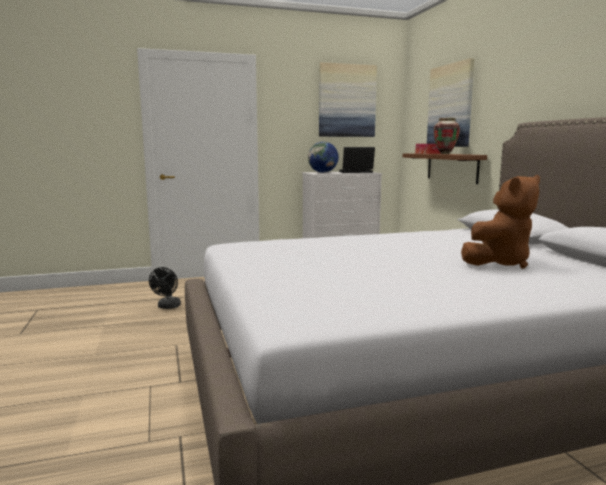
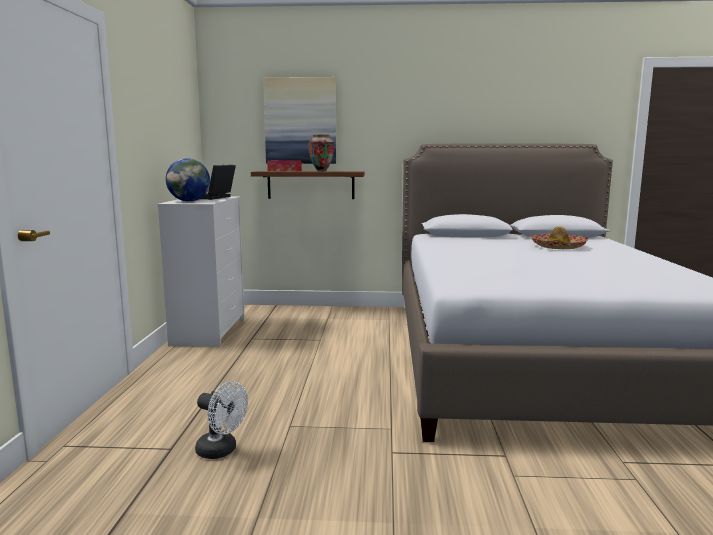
camera: 70 degrees left, 0 degrees up
black fan [149,267,181,309] -> white fan [195,381,248,459]
picture [319,62,377,137] -> none
brown plush toy [461,175,540,269] -> hat [531,226,588,249]

